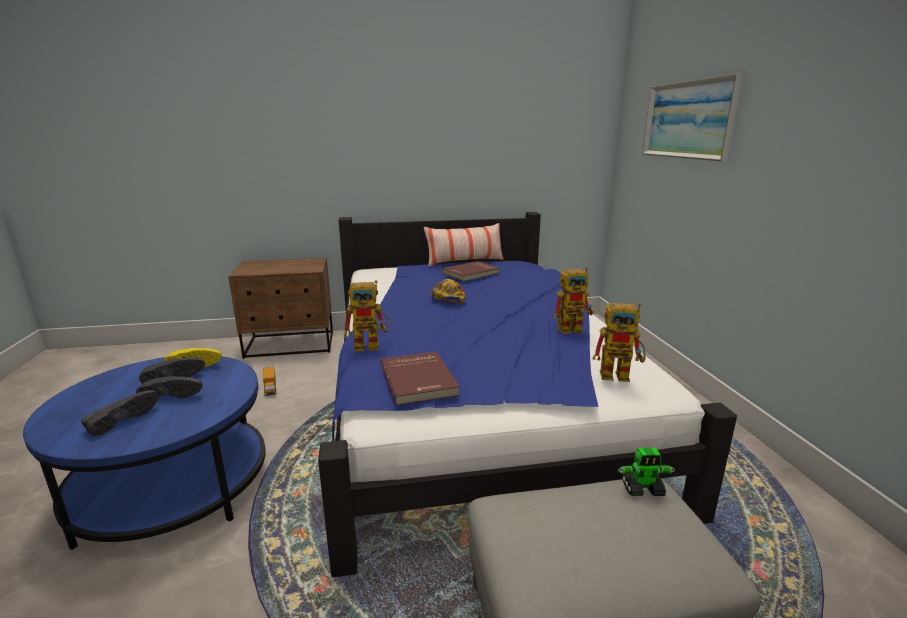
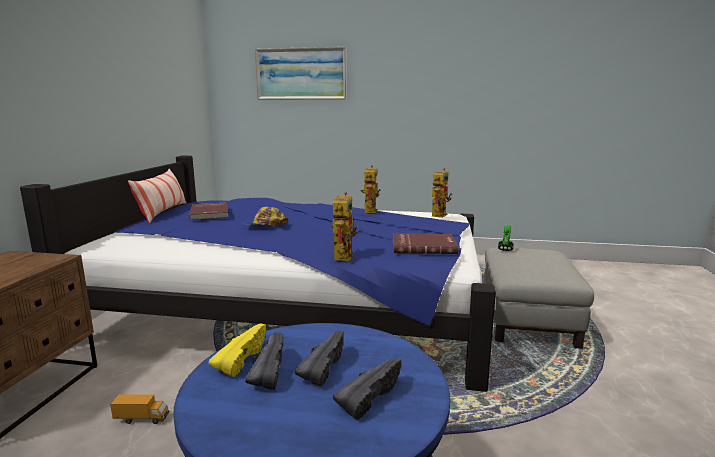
camera: 70 degrees left, 5 degrees down
black shoe [81,390,159,436] -> black shoe turned 75 degrees clockwise [333,358,401,420]

